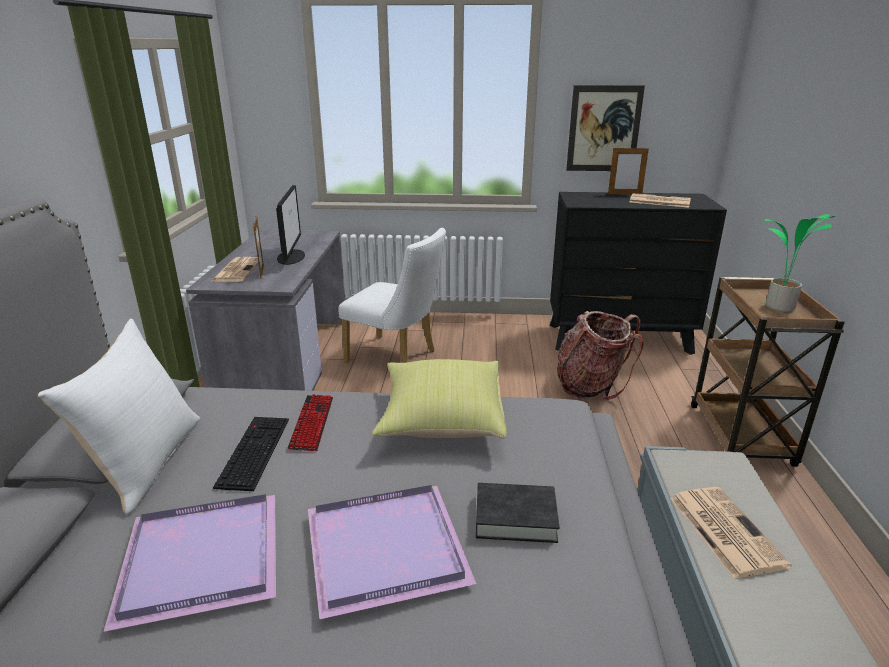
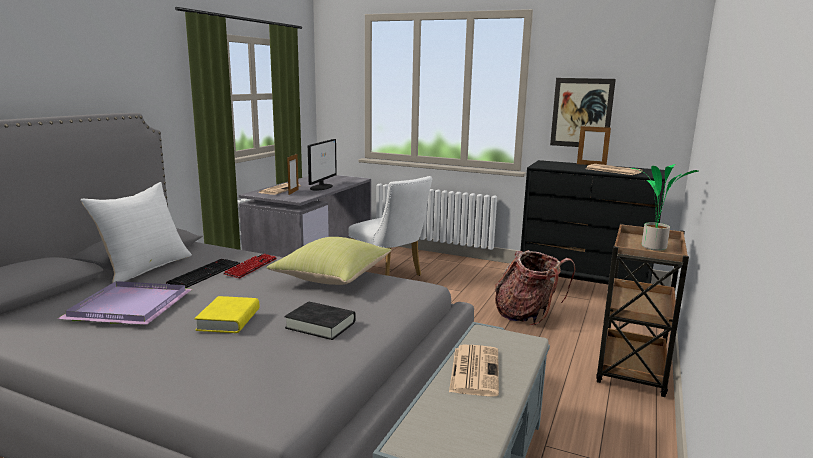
camera: 20 degrees right, 10 degrees down
purple tray [308,485,477,620] -> yellow book [194,296,259,333]

